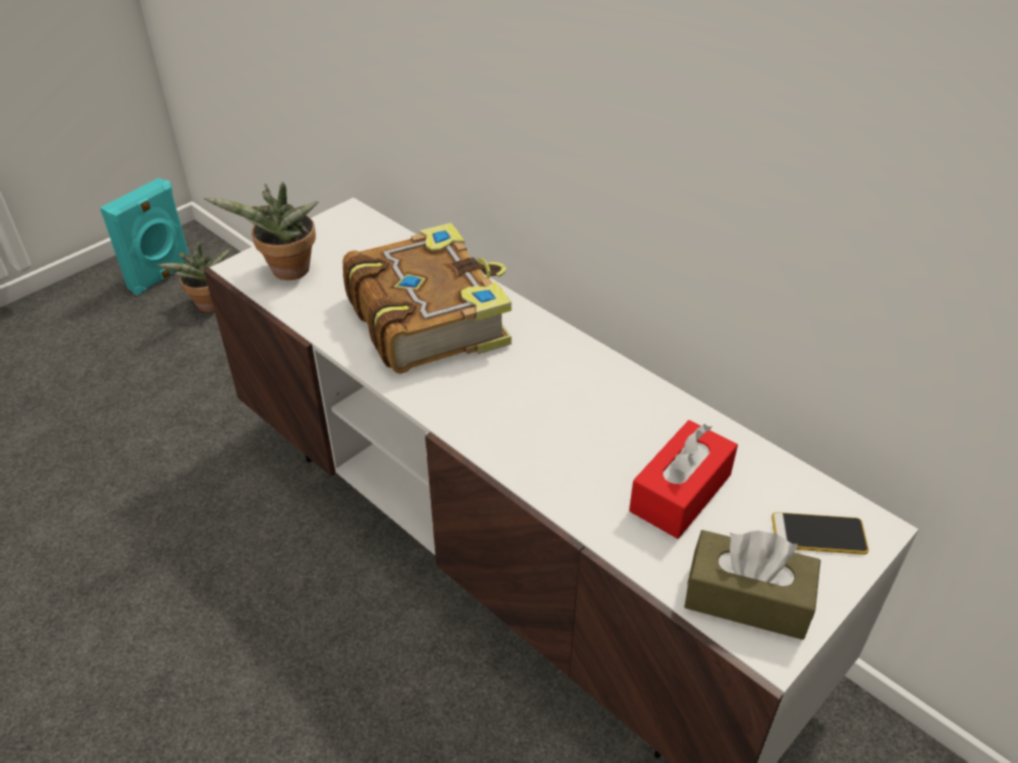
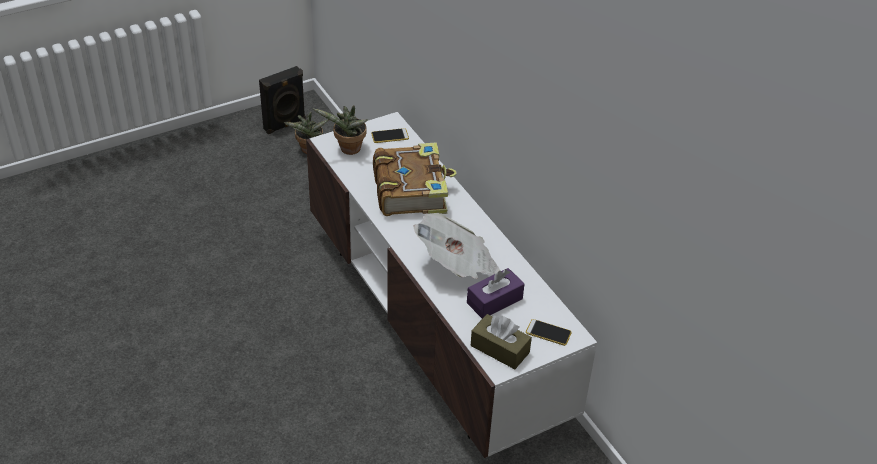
camera: 15 degrees right, 0 degrees up
turquoise speaker [100,178,189,296] -> black speaker [259,66,306,134]
red tissue box [629,420,738,539] -> purple tissue box [467,268,525,319]
none -> phone [371,128,409,143]
none -> newspaper [414,213,500,279]

